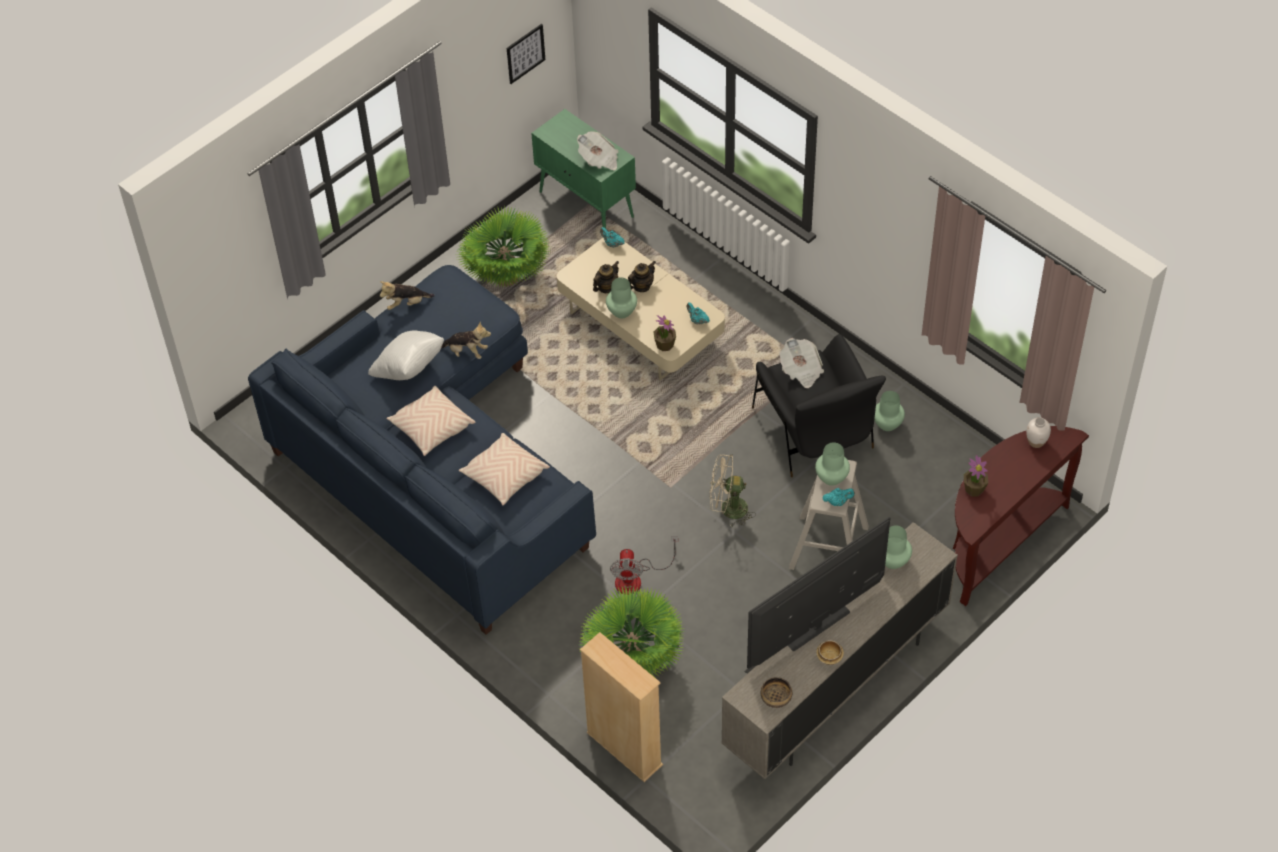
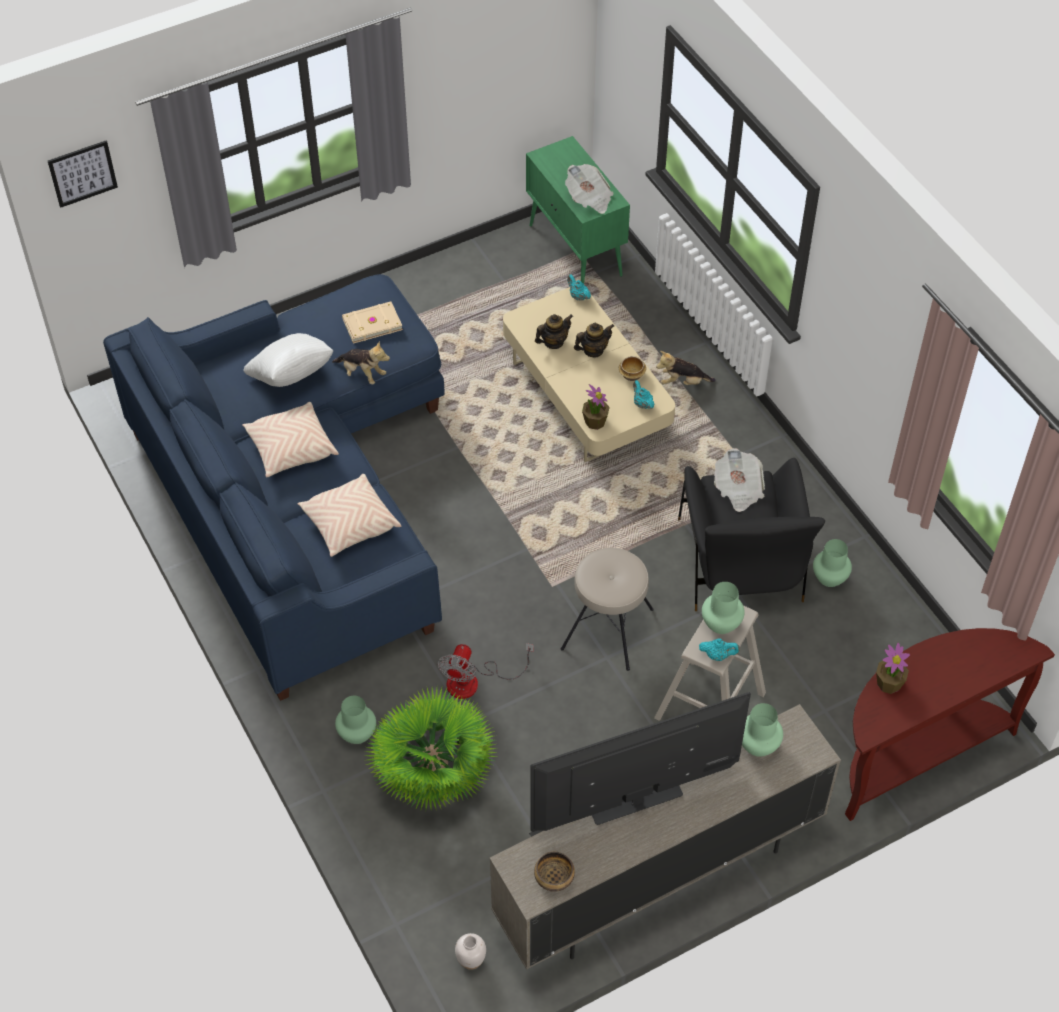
camera: 15 degrees right, 0 degrees up
plush toy [380,281,435,310] -> plush toy moved to [656,351,716,385]
potted plant [456,205,552,288] -> none
picture [507,24,545,84] -> picture moved to [48,141,118,208]
beige bookcase [580,632,663,782] -> none
green vase [606,277,637,318] -> green vase moved to [335,696,376,744]
beige fan [710,454,756,527] -> beige stool [561,548,654,671]
bowl [816,640,844,665] -> bowl moved to [619,356,646,381]
white vase [1026,417,1051,448] -> white vase moved to [455,933,486,970]
none -> beige book [342,301,403,344]

